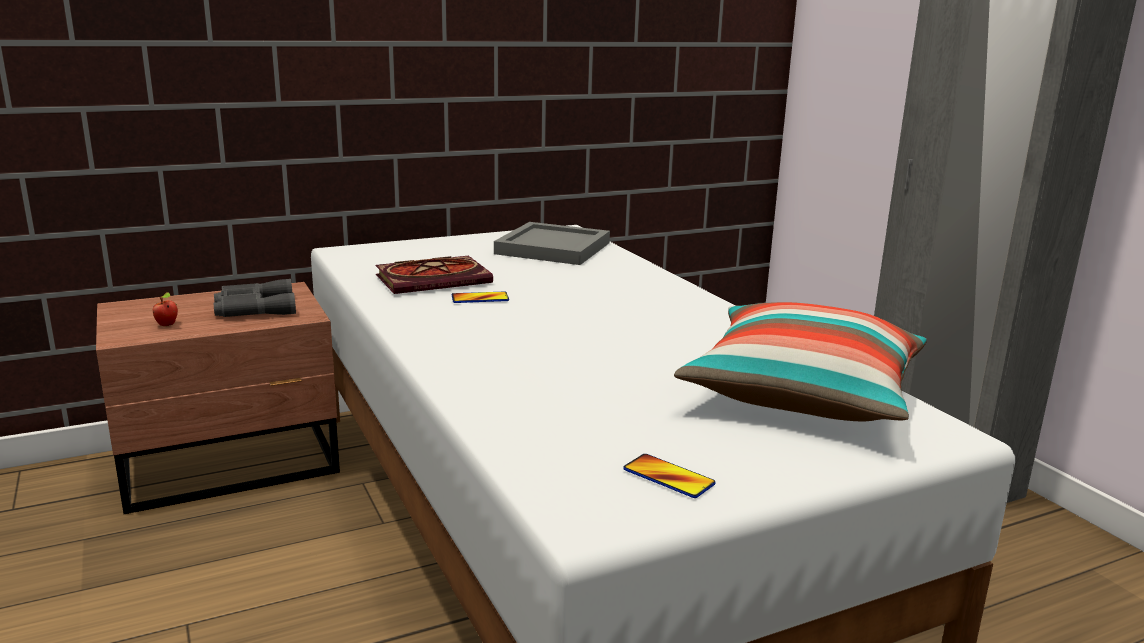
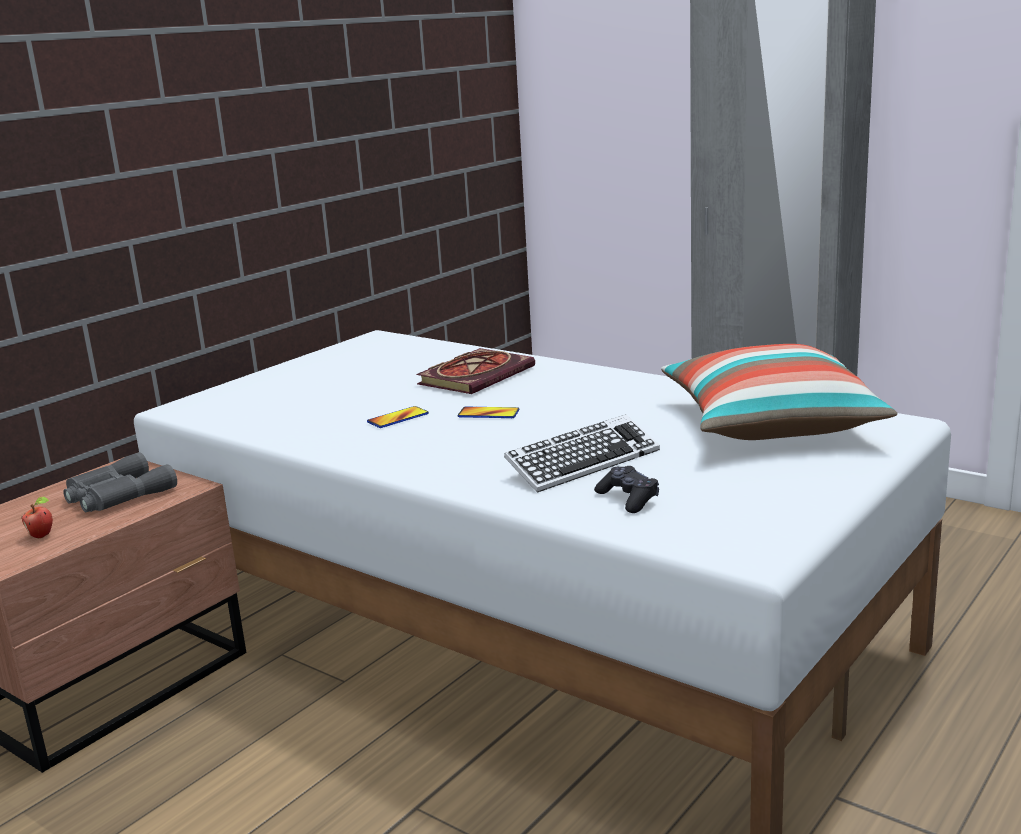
camera: 25 degrees left, 0 degrees up
book [375,256,493,294] -> book moved to [416,348,535,394]
grey tray [494,222,610,265] -> none
phone [623,454,716,498] -> phone moved to [458,407,520,418]
none -> keyboard [504,414,660,493]
none -> black game controller [594,466,659,513]

